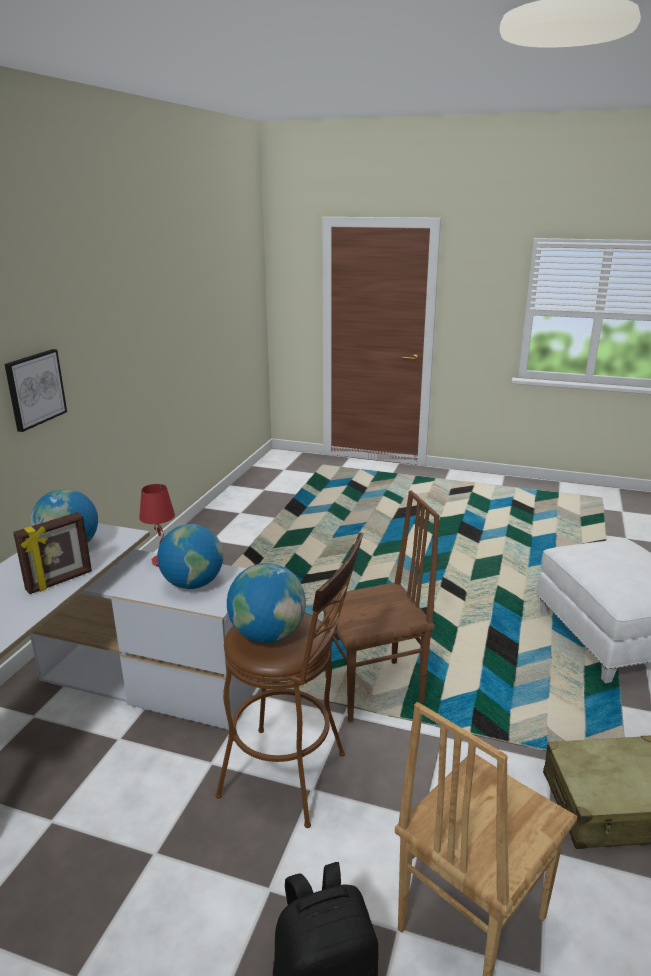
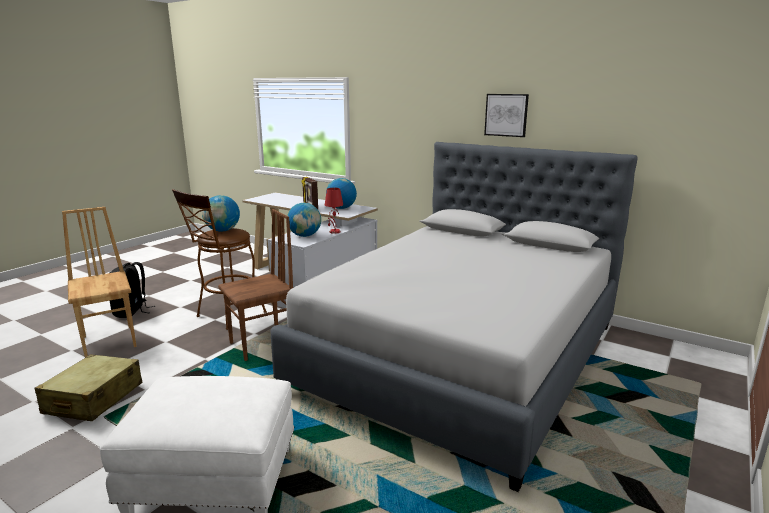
camera: 105 degrees right, 5 degrees down
picture [4,349,67,432] -> picture moved to [484,94,529,137]
brown chair [323,490,440,723] -> brown chair turned 120 degrees counterclockwise [218,209,293,361]
none -> grey bed [270,142,637,492]

